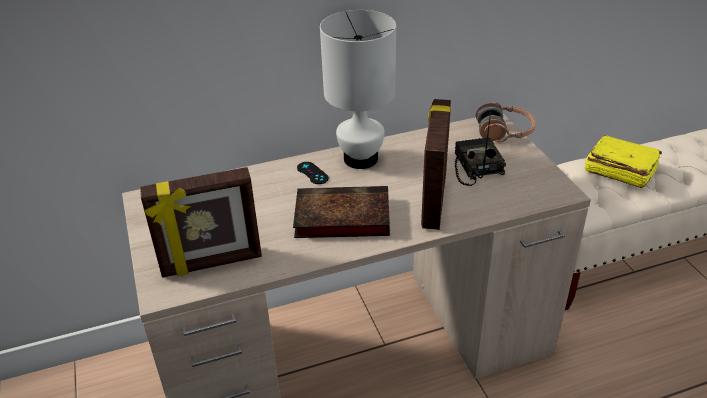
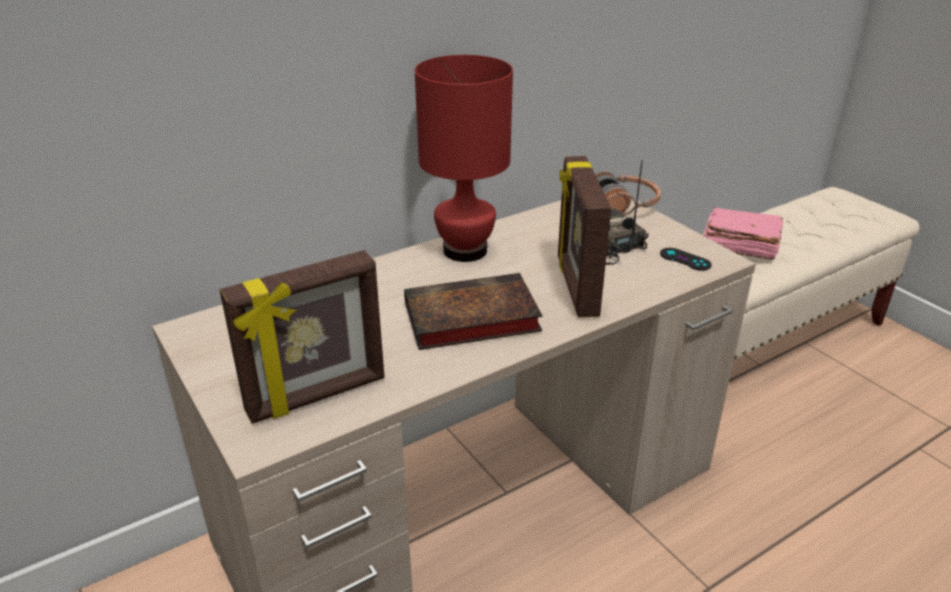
camera: 15 degrees left, 5 degrees down
black game controller [297,162,329,184] -> black game controller moved to [660,248,712,271]
white table lamp [320,10,396,169] -> red table lamp [415,55,513,262]
yellow book [585,135,662,188] -> pink book [704,207,783,260]

